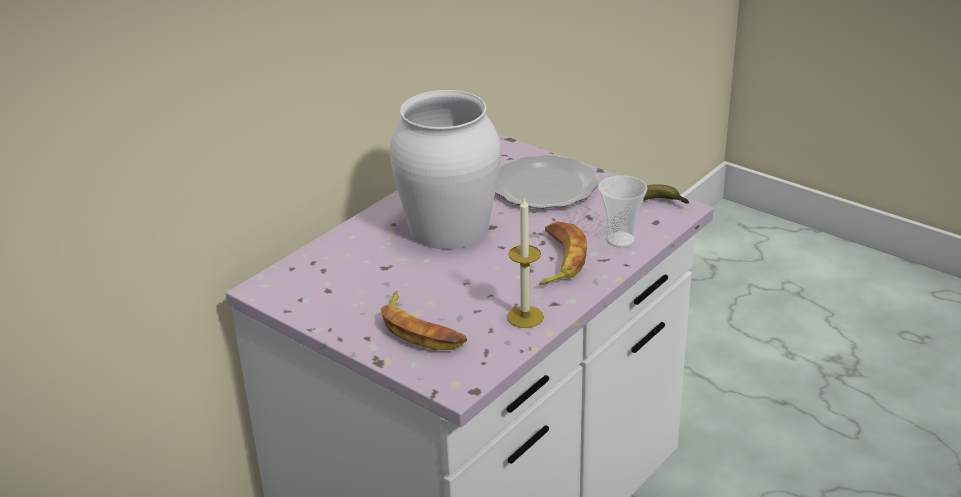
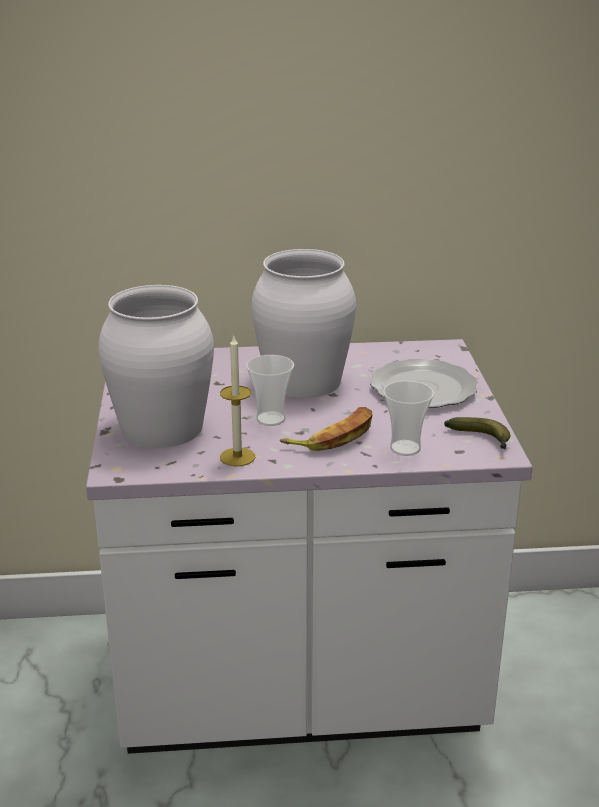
camera: 45 degrees right, 5 degrees down
banana [380,291,467,350] -> white vase [98,285,214,448]
none -> cup [246,355,294,426]

